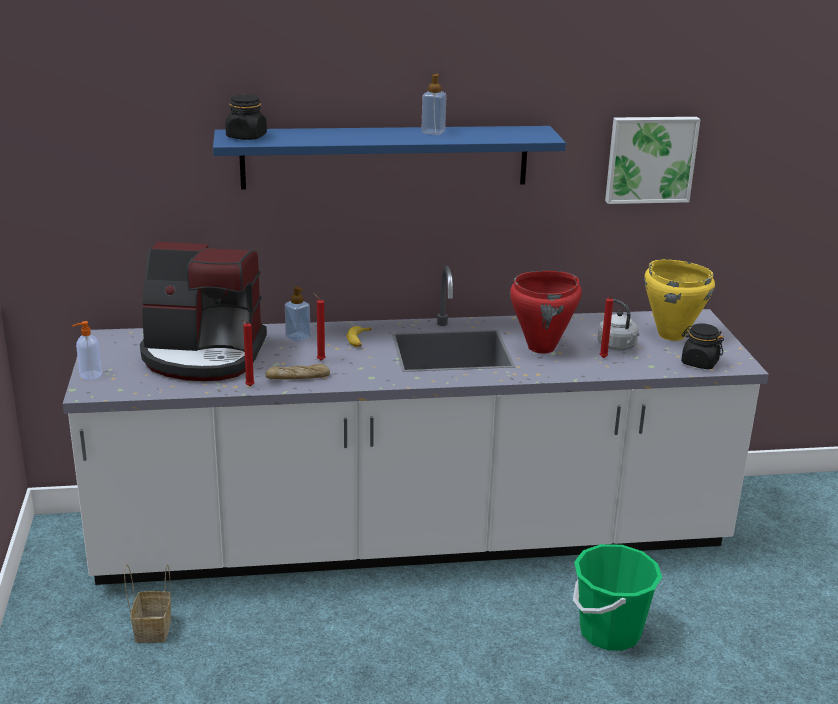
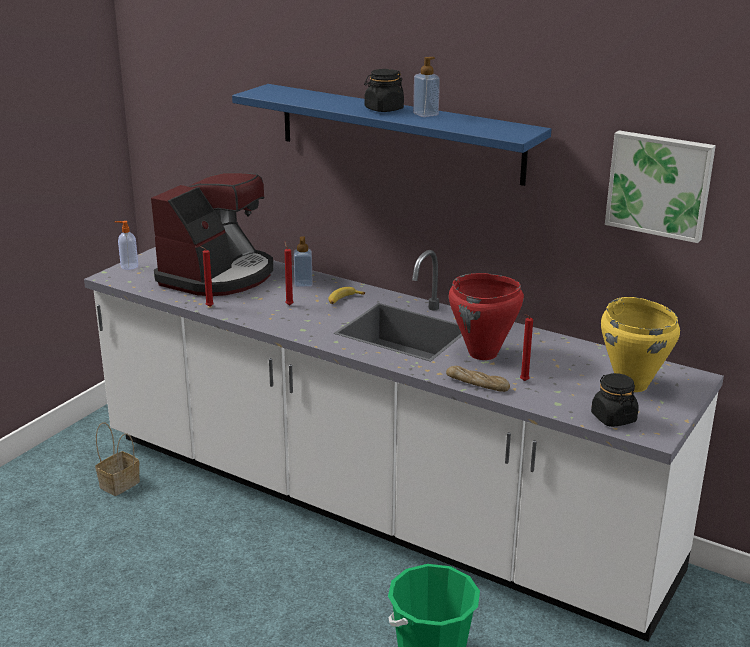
camera: 40 degrees right, 0 degrees up
coffee machine [140,242,267,381] -> coffee machine turned 105 degrees counterclockwise [151,173,273,296]
black jar [225,94,267,140] -> black jar moved to [364,69,404,112]
bread [266,364,330,379] -> bread moved to [446,366,510,392]
grey kettle [597,299,639,351] -> none

